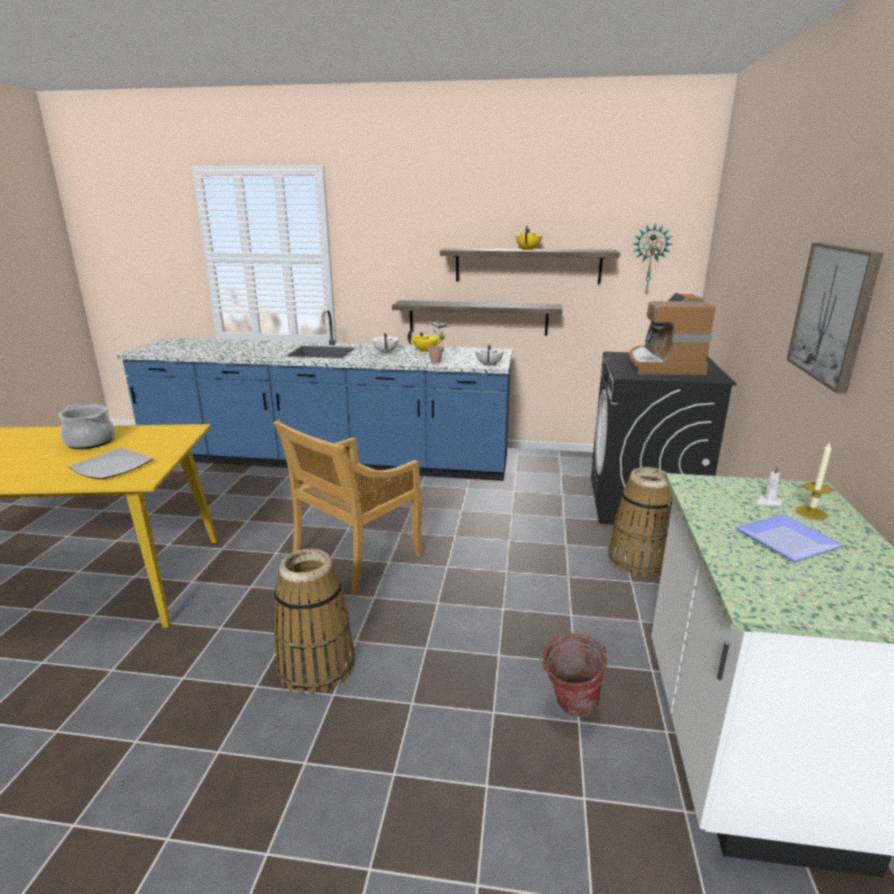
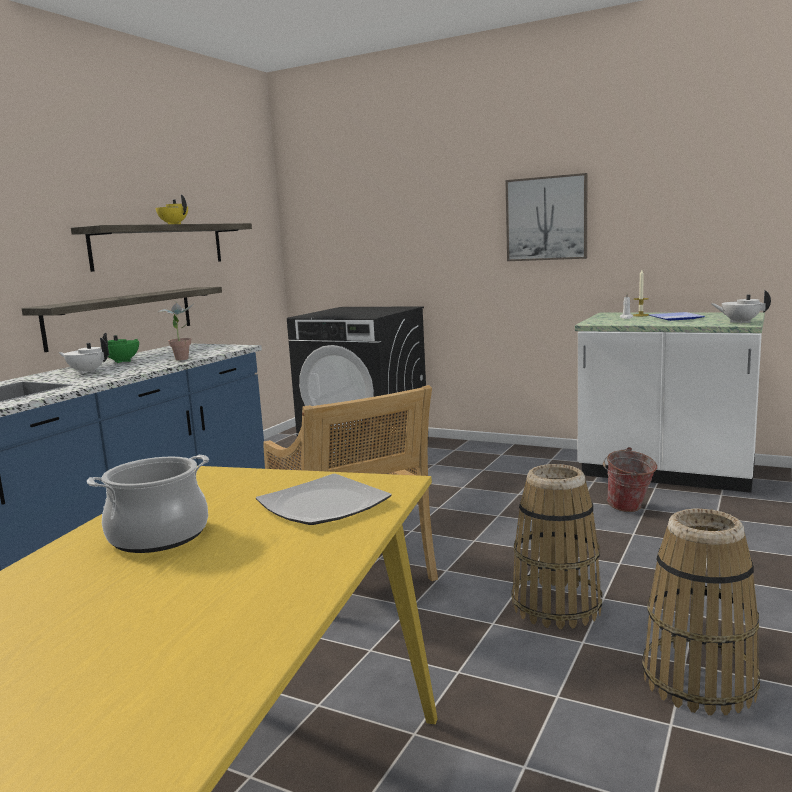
camera: 70 degrees left, 10 degrees down
yellow teapot [407,329,445,353] -> green teapot [102,333,139,363]
white teapot [475,344,504,367] -> white teapot moved to [710,290,771,324]
basket [608,467,673,578] -> basket moved to [642,509,760,715]
coffee machine [629,293,715,375] -> none
wall clock [633,224,672,295] -> none

